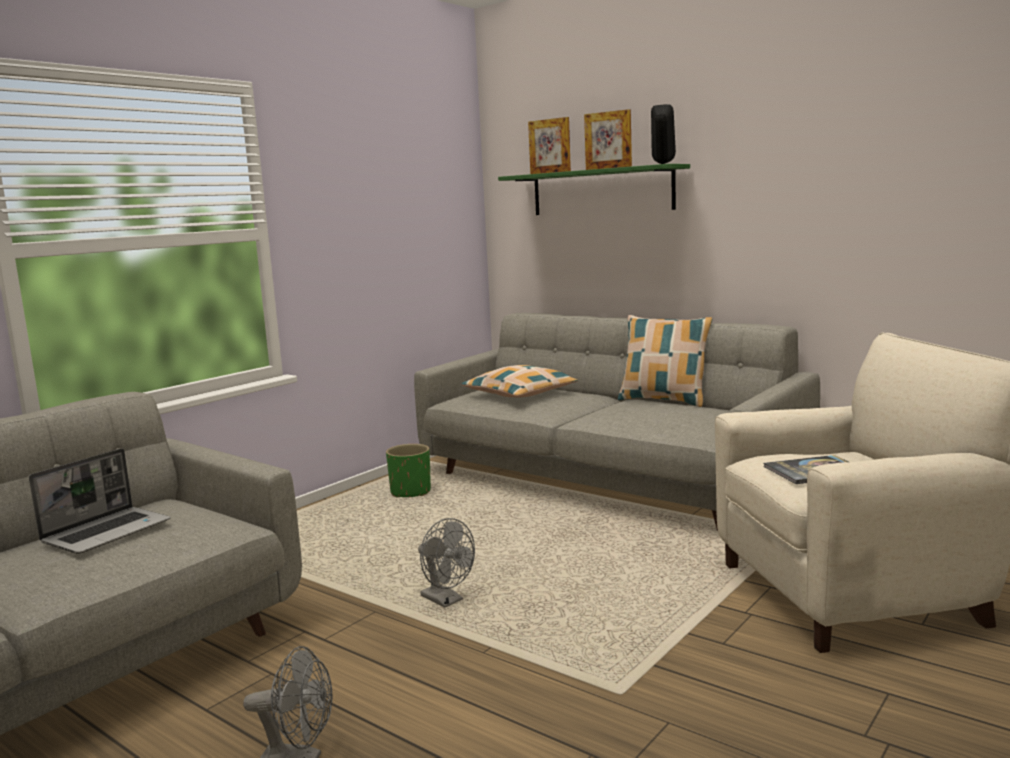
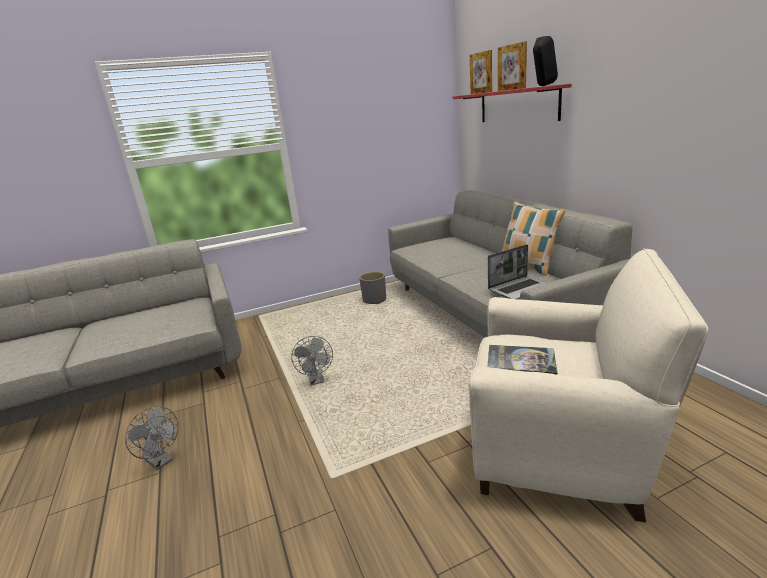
camera: 30 degrees right, 10 degrees up
laptop [29,448,171,554] -> laptop moved to [488,244,546,299]
green planter [386,444,431,498] -> grey planter [359,271,386,304]
pillow [461,365,578,398] -> none
green shelf [498,164,690,215] -> red shelf [453,84,572,122]

